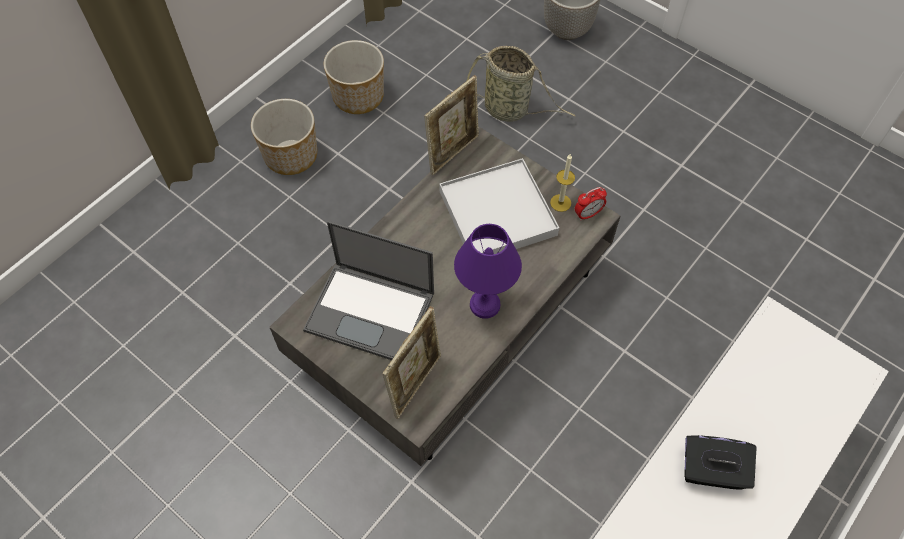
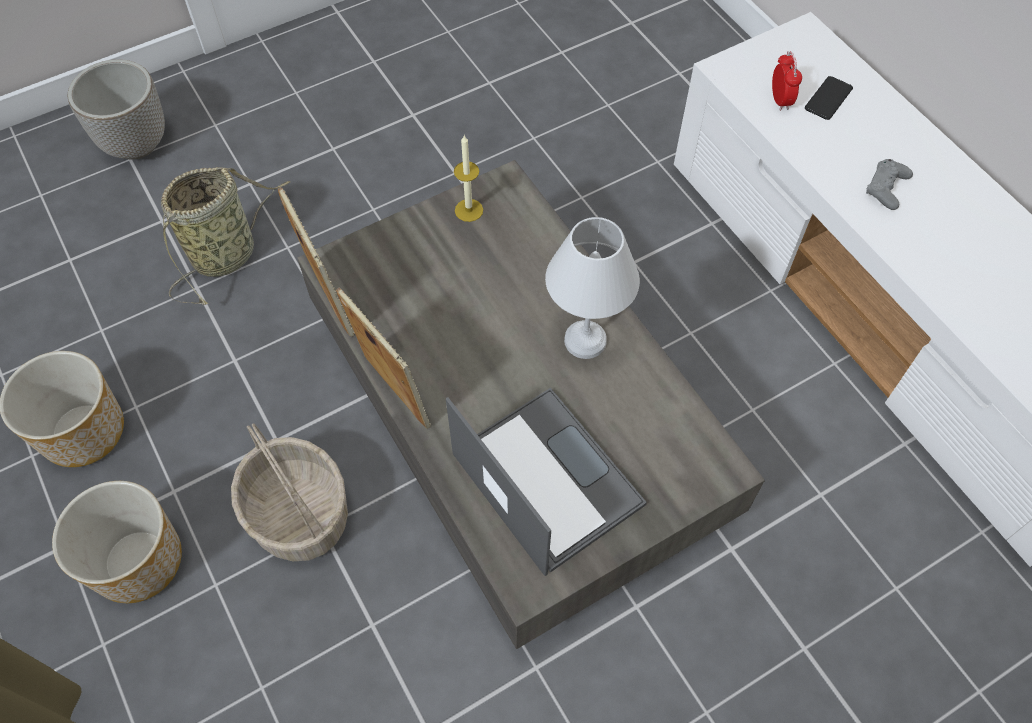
camera: 70 degrees left, 0 degrees up
laptop [303,221,434,360] -> laptop turned 75 degrees counterclockwise [446,388,647,576]
picture frame [382,306,441,419] -> picture frame moved to [336,288,431,429]
white tray [439,158,559,254] -> none
purple table lamp [454,224,522,319] -> white table lamp [545,217,640,359]
alarm clock [575,187,607,221] -> alarm clock moved to [772,51,802,111]
black tissue box [684,435,757,490] -> grey game controller [866,159,913,210]
none -> basket [231,424,348,561]
none -> phone [805,76,853,120]

